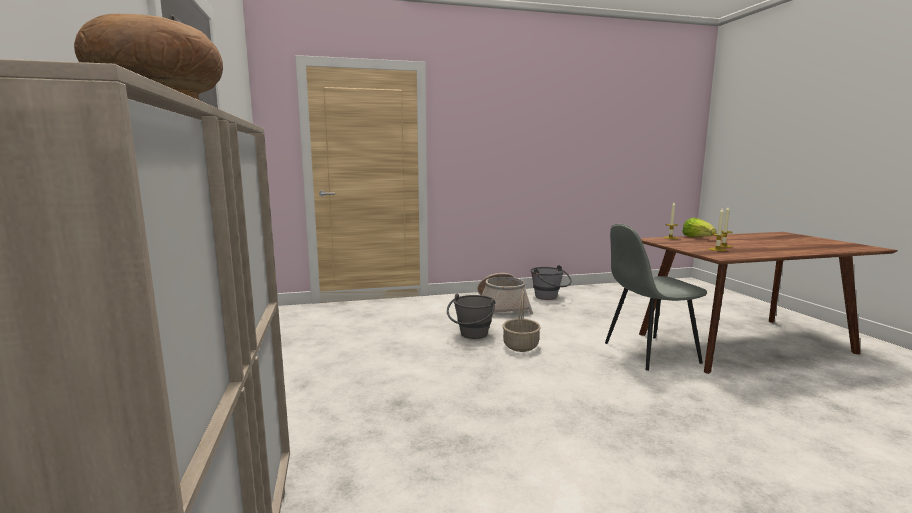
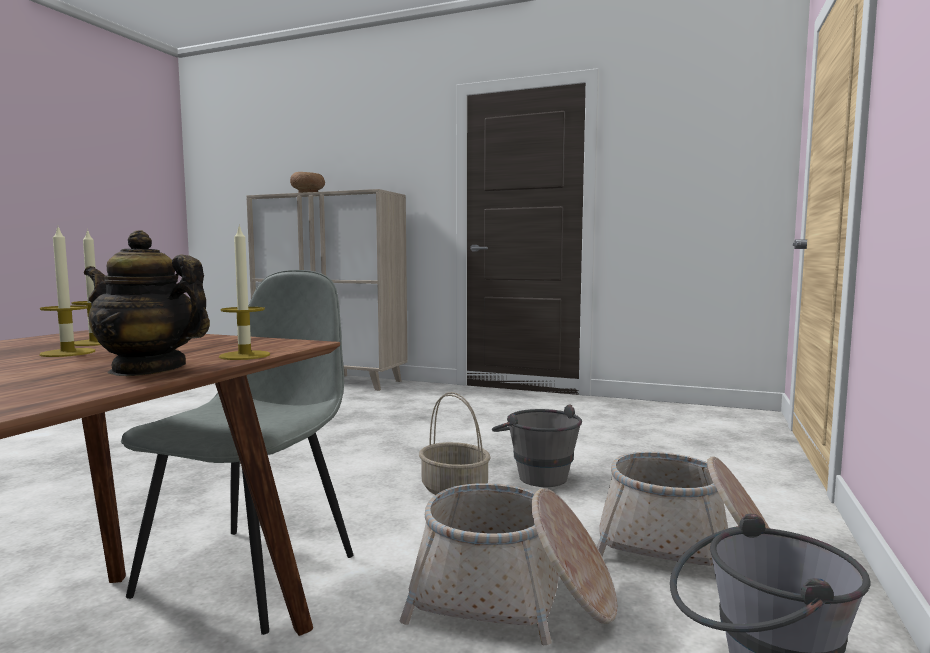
camera: 125 degrees right, 5 degrees down
lettuce [682,218,716,237] -> teapot [84,230,210,376]
none -> basket [400,483,617,645]

